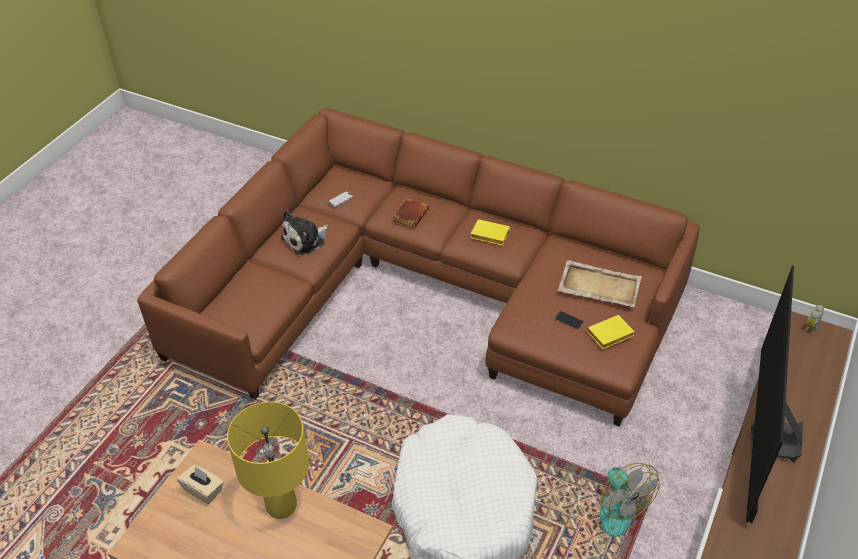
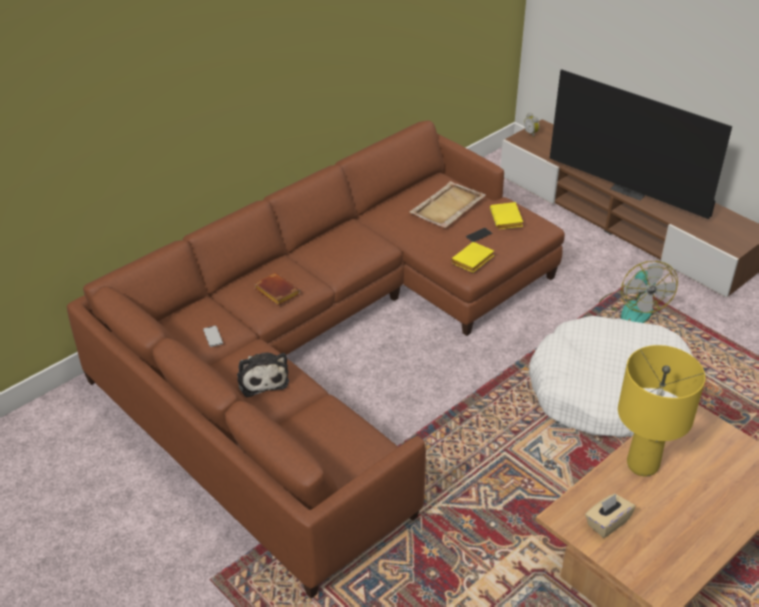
camera: 70 degrees left, 5 degrees down
yellow book [471,219,510,246] -> yellow book moved to [451,242,494,272]
fan [587,463,660,537] -> fan turned 90 degrees clockwise [599,261,678,323]

